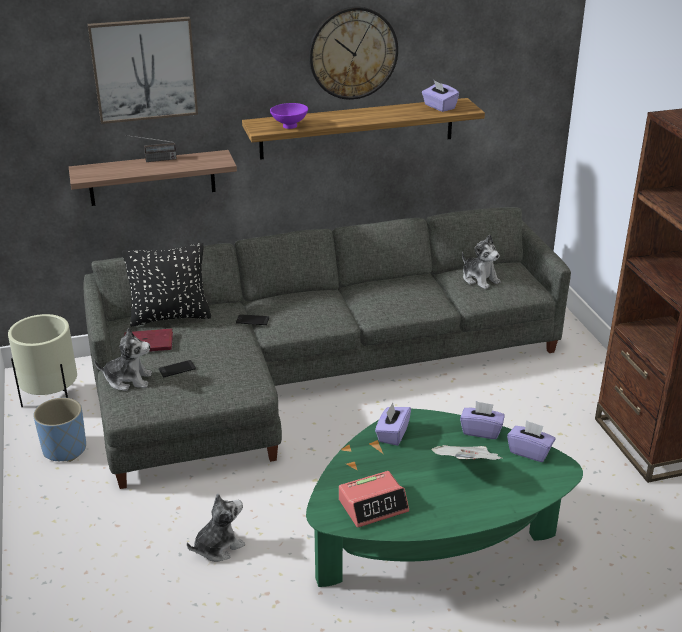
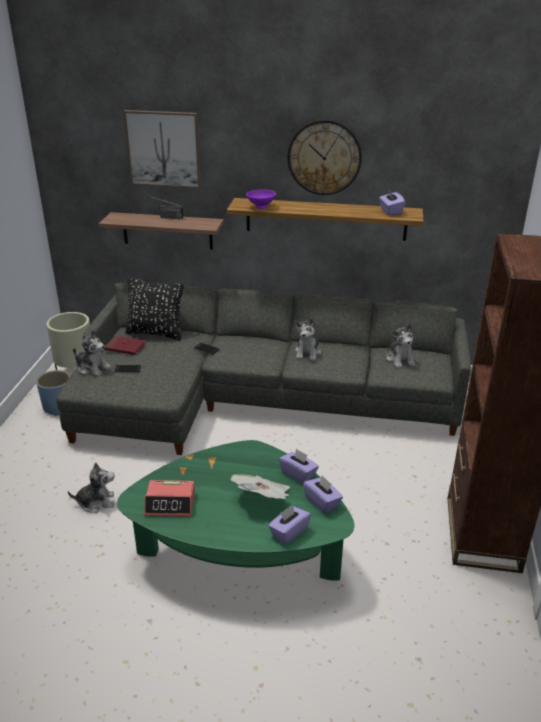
camera: 25 degrees right, 0 degrees up
purple tissue box [375,403,411,446] -> purple tissue box moved to [268,505,311,545]
none -> plush toy [295,318,321,361]

